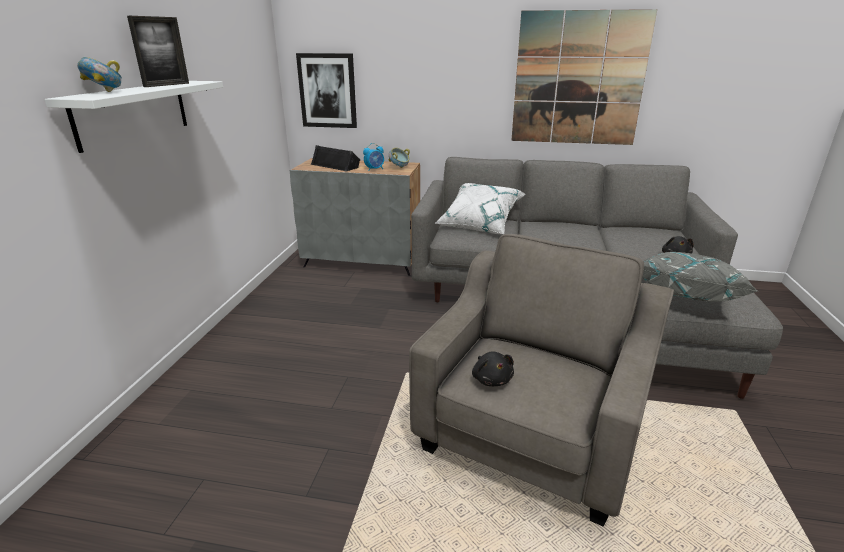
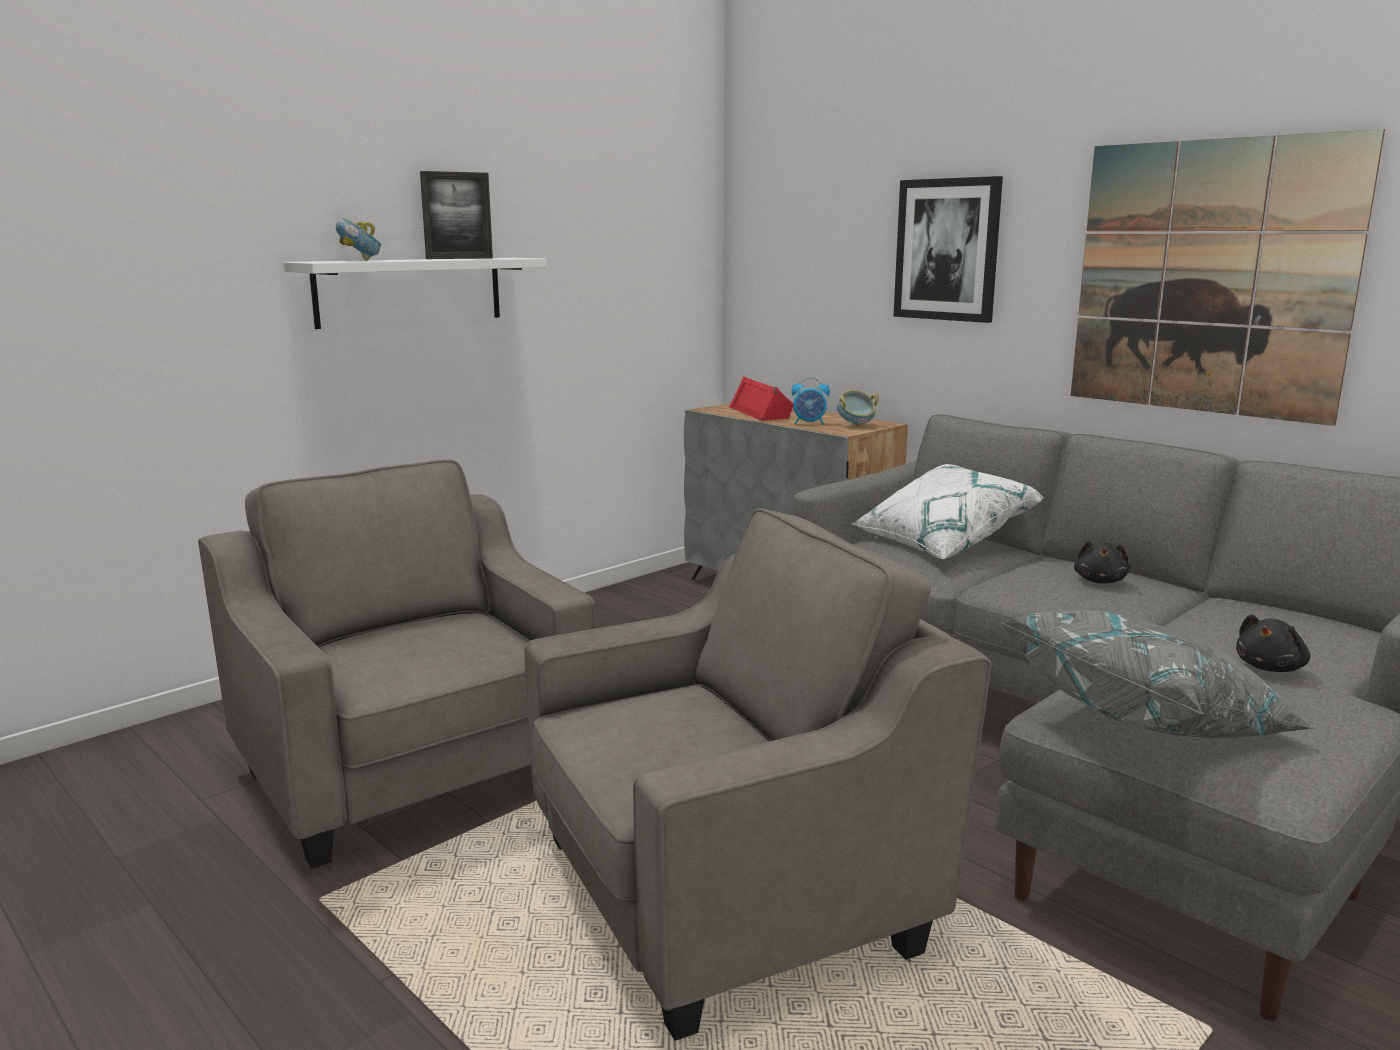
camera: 35 degrees right, 10 degrees down
picture [296,53,357,128] -> picture moved to [894,176,1003,323]
black speaker [311,145,360,172] -> red speaker [729,376,793,421]
black plush toy [472,351,514,386] -> black plush toy moved to [1074,541,1130,583]
none -> grey armchair [198,460,596,869]

